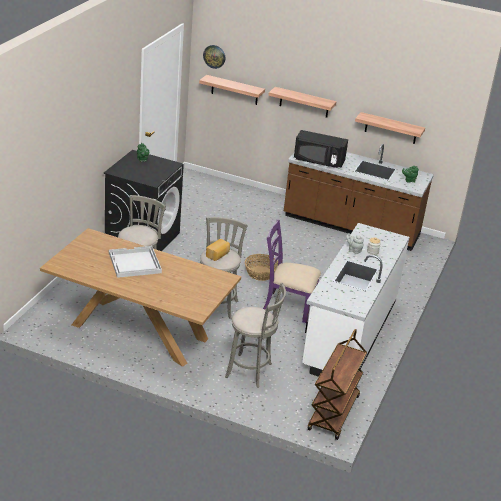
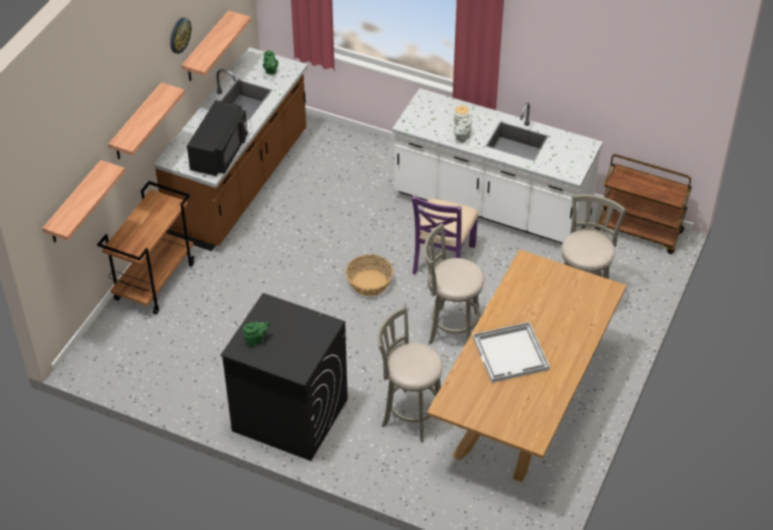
camera: 85 degrees left, 15 degrees up
wall clock [203,45,225,69] -> wall clock moved to [170,17,191,54]
bread [206,239,230,261] -> none
none -> brown cart [97,181,194,314]

